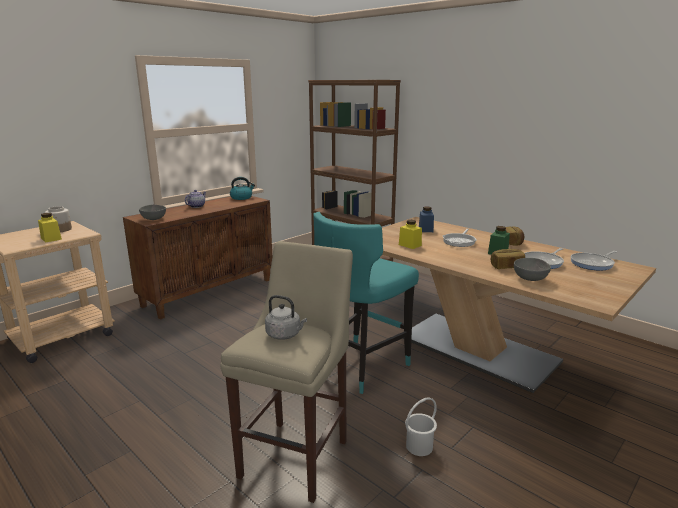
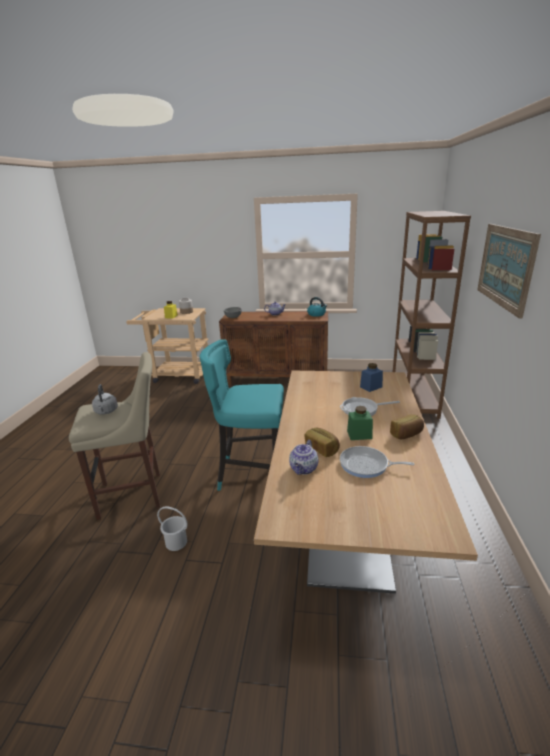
camera: 55 degrees right, 5 degrees up
yellow jar [399,220,422,249] -> none
grey bowl [514,258,551,281] -> teapot [289,440,318,475]
frying pan [570,251,617,271] -> none
none -> picture [477,224,541,318]

